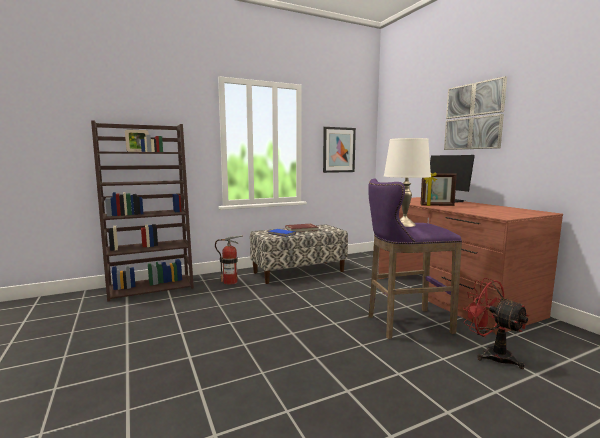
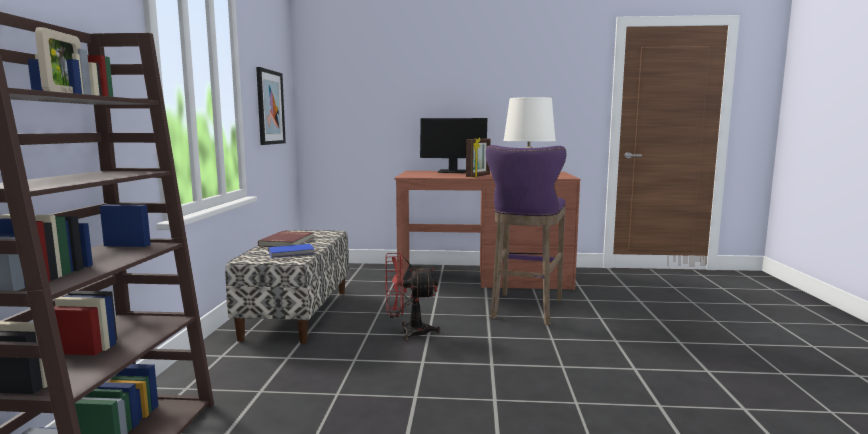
camera: 60 degrees left, 0 degrees up
fire extinguisher [215,235,243,285] -> none
picture [444,76,507,150] -> none
red fan [463,278,529,369] -> red fan moved to [385,252,440,342]

